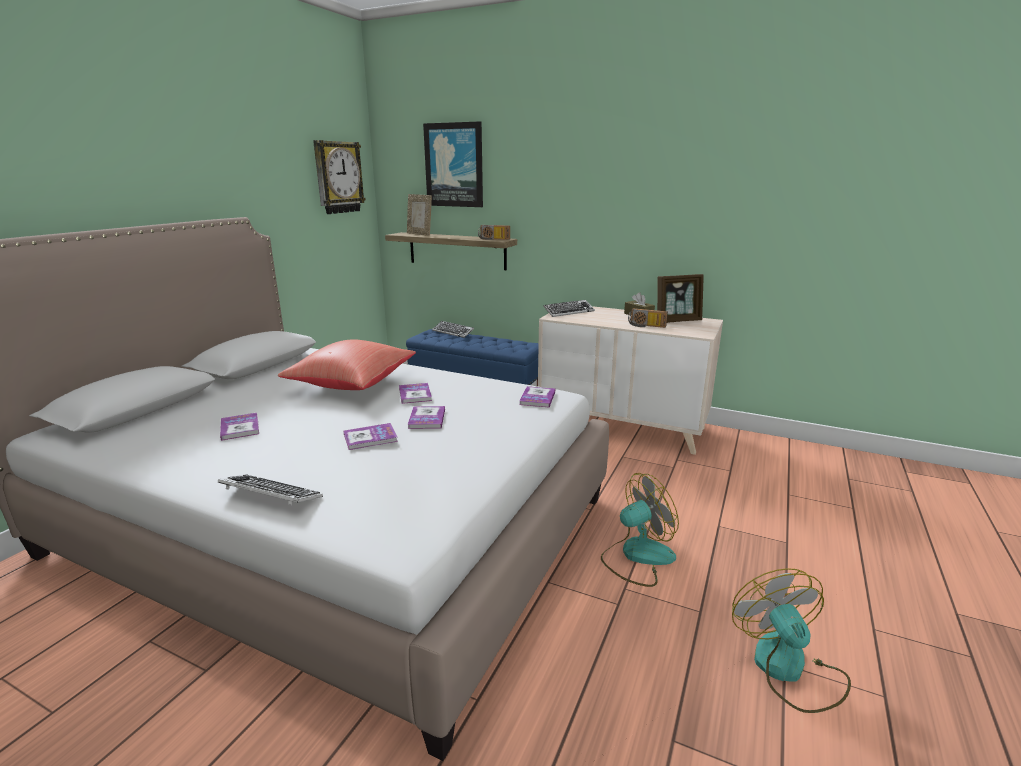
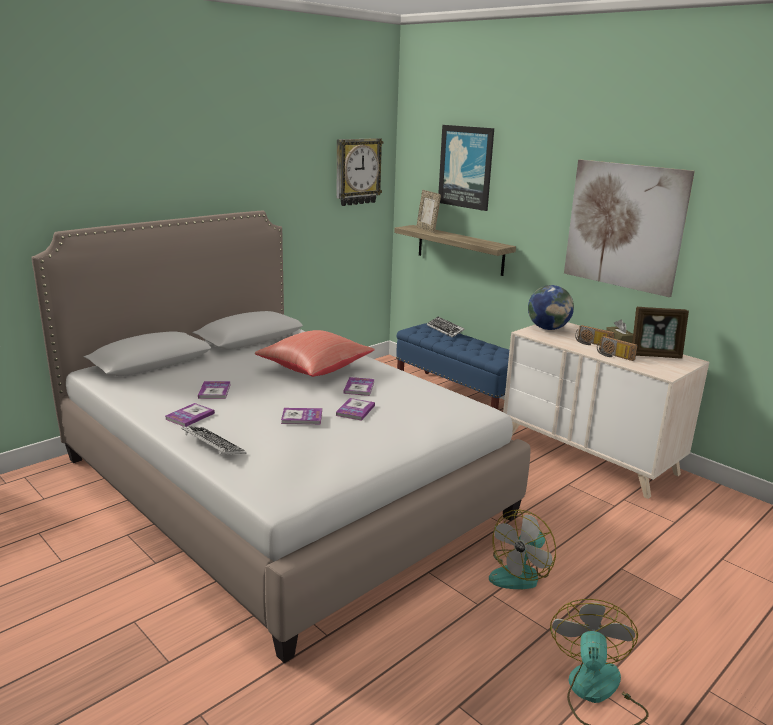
camera: 20 degrees right, 0 degrees up
radio [478,225,510,240] -> radio moved to [575,325,615,345]
book [519,386,555,407] -> book moved to [165,403,215,427]
keyboard [543,300,595,317] -> globe [528,285,574,330]
fan [601,473,679,587] -> fan turned 135 degrees clockwise [489,509,556,589]
none -> picture [564,159,695,297]

